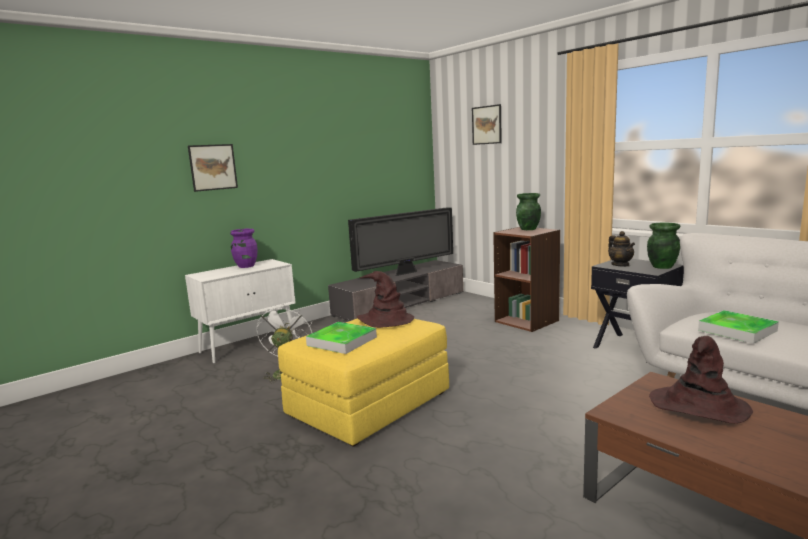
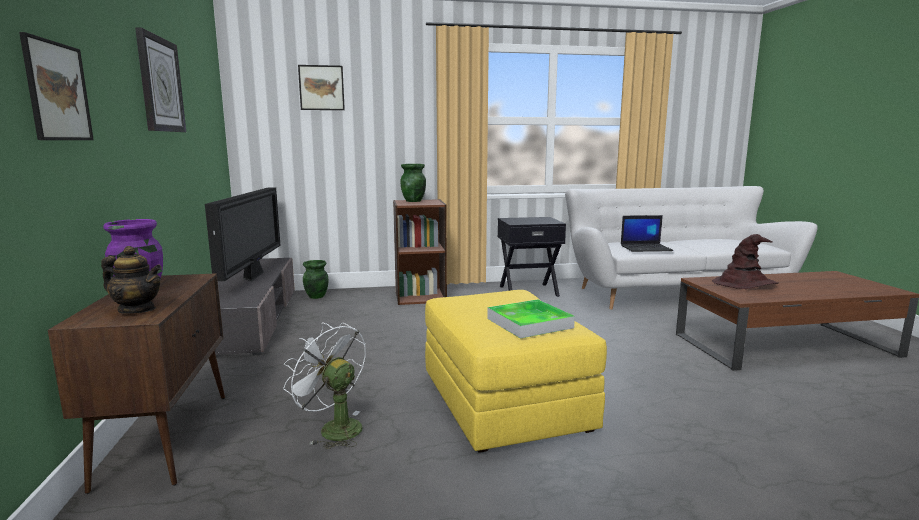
camera: 60 degrees left, 0 degrees up
white cabinet [185,259,296,364] -> brown cabinet [48,273,225,494]
brown hat [357,271,414,328] -> none
teapot [608,231,635,267] -> teapot moved to [101,246,162,314]
green vase [647,223,680,269] -> green vase moved to [303,260,329,299]
tray [698,310,779,344] -> laptop [621,215,673,252]
none -> wall clock [135,27,186,132]

